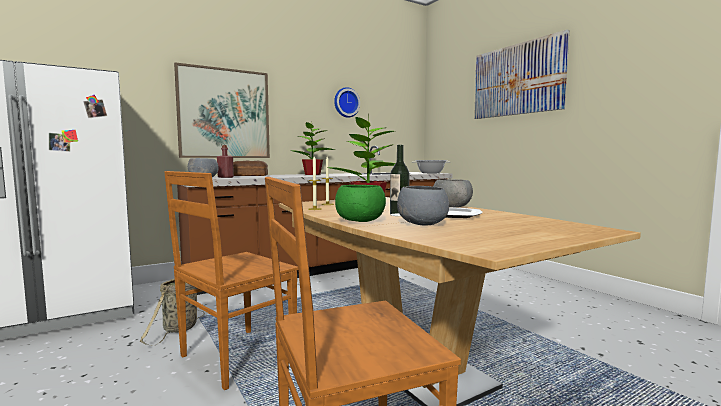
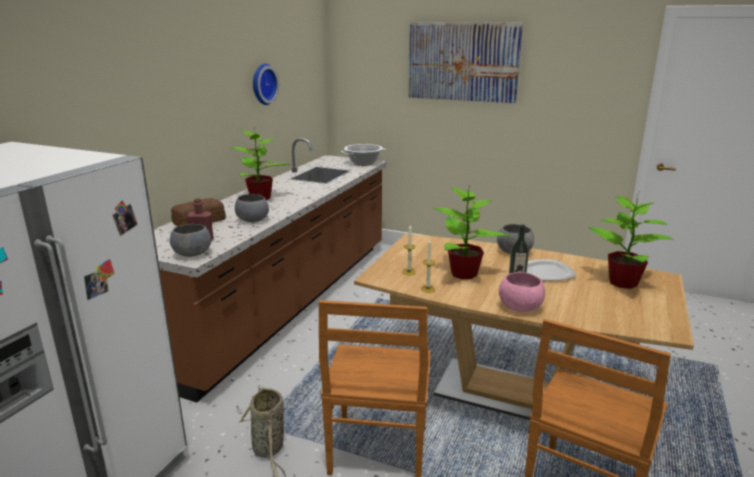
camera: 35 degrees left, 15 degrees up
picture [174,62,270,158] -> none
green bowl [335,185,386,222] -> pink bowl [499,272,545,312]
grey bowl [397,186,449,225] -> grey bowl moved to [235,194,269,222]
none -> potted plant [588,193,674,289]

